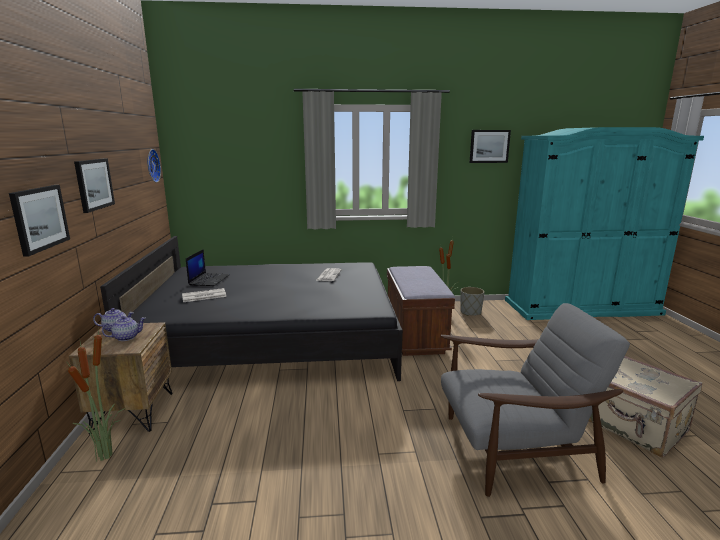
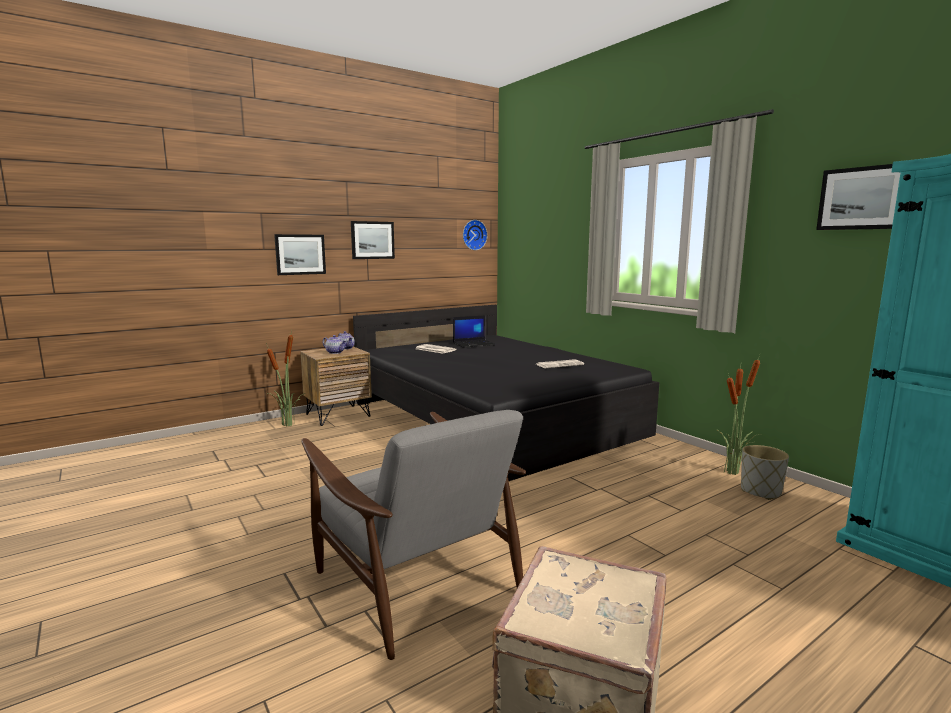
camera: 60 degrees right, 5 degrees down
brown bench [387,266,455,356] -> none

